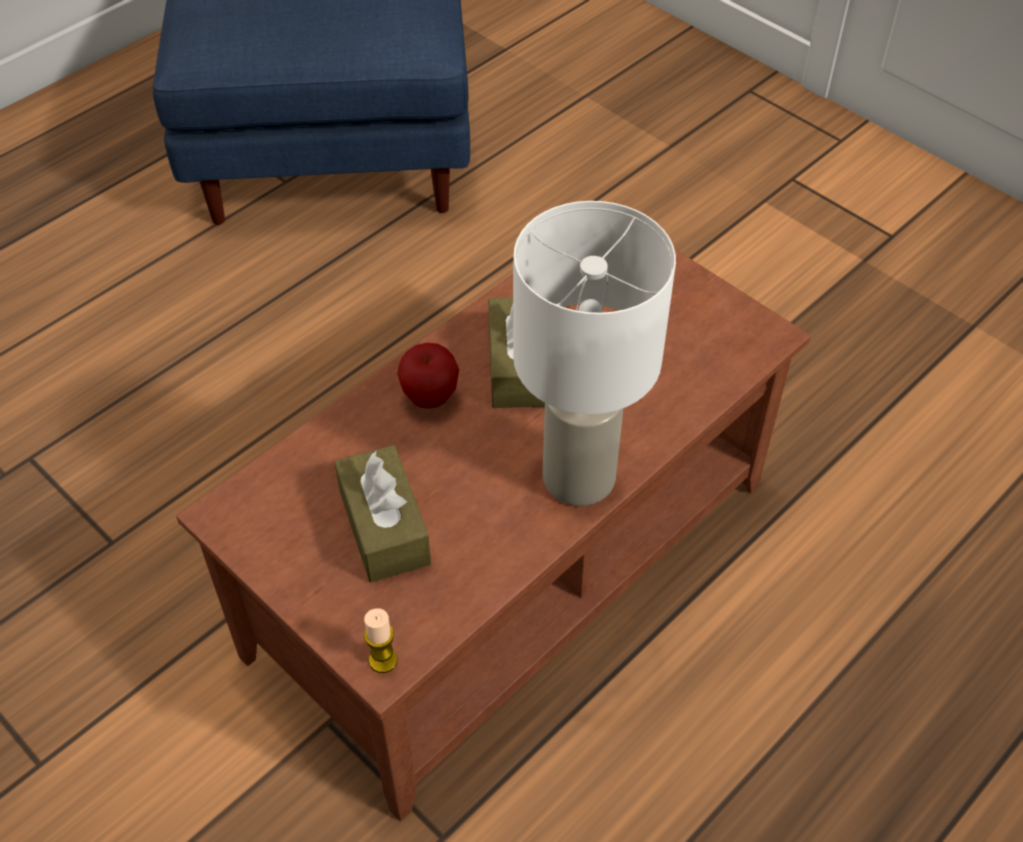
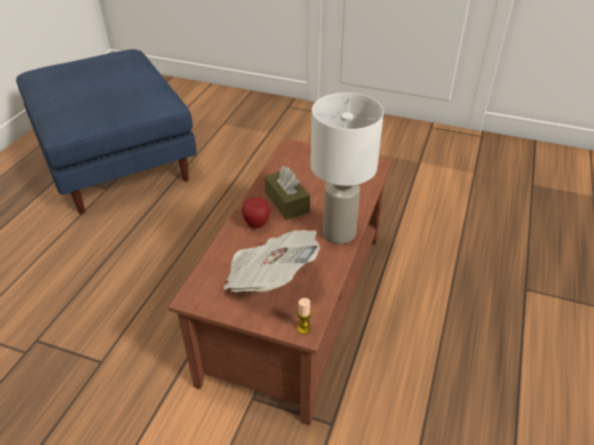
camera: 25 degrees left, 10 degrees down
brown tissue box [334,445,431,582] -> newspaper [223,230,320,292]

